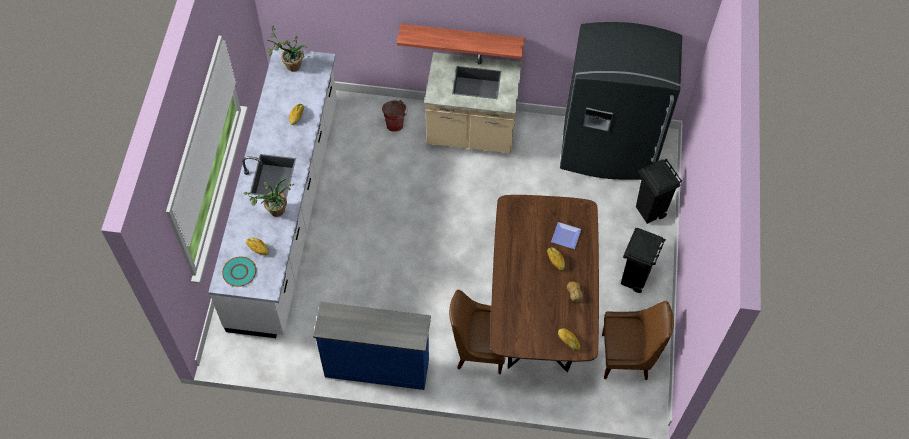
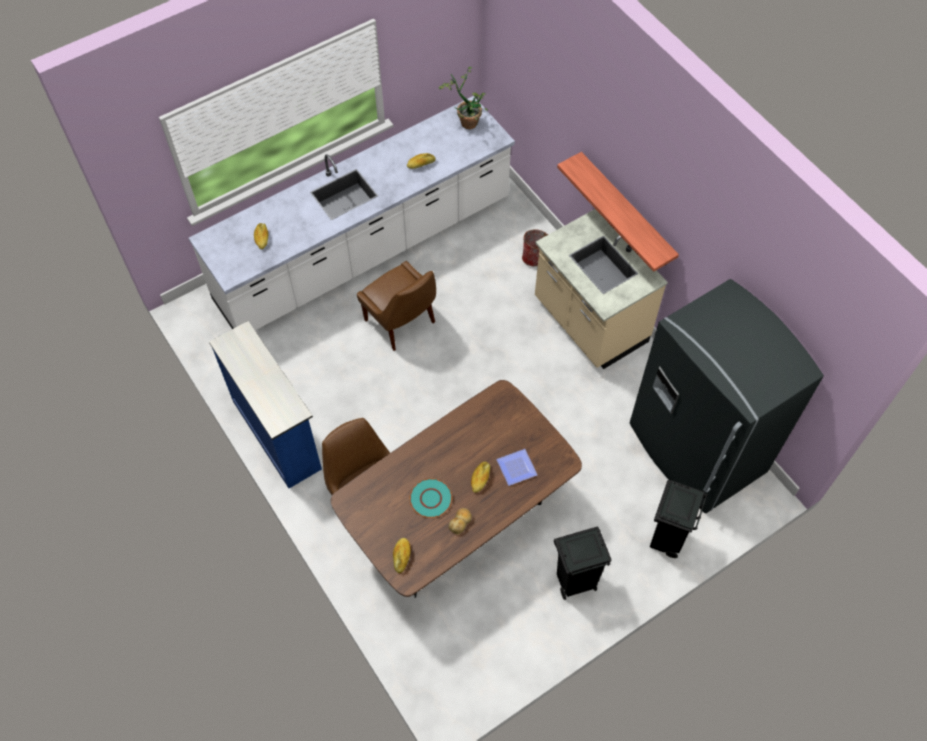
camera: 50 degrees right, 0 degrees up
turquoise plate [222,257,256,287] -> turquoise plate moved to [409,478,452,518]
potted plant [243,179,294,217] -> none
brown chair [602,301,674,380] -> brown chair moved to [357,261,436,351]

